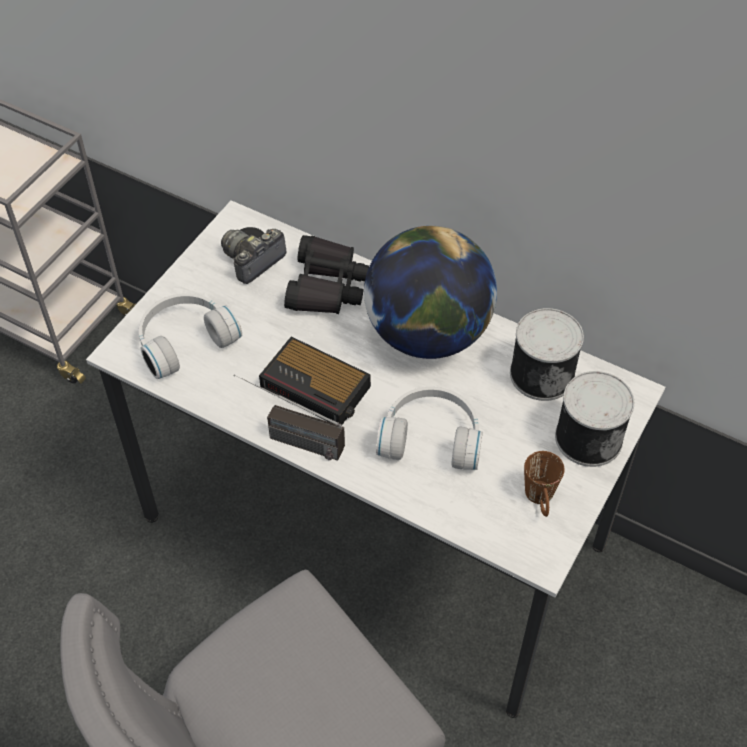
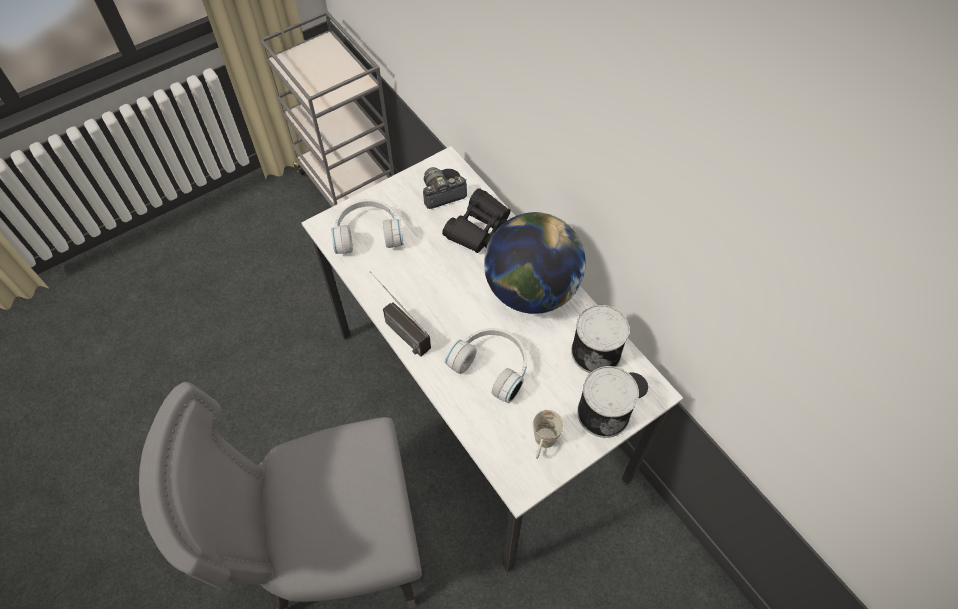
camera: 25 degrees right, 5 degrees up
alarm clock [259,336,371,425] -> none
brown mug [524,451,565,517] -> white mug [533,410,564,459]

